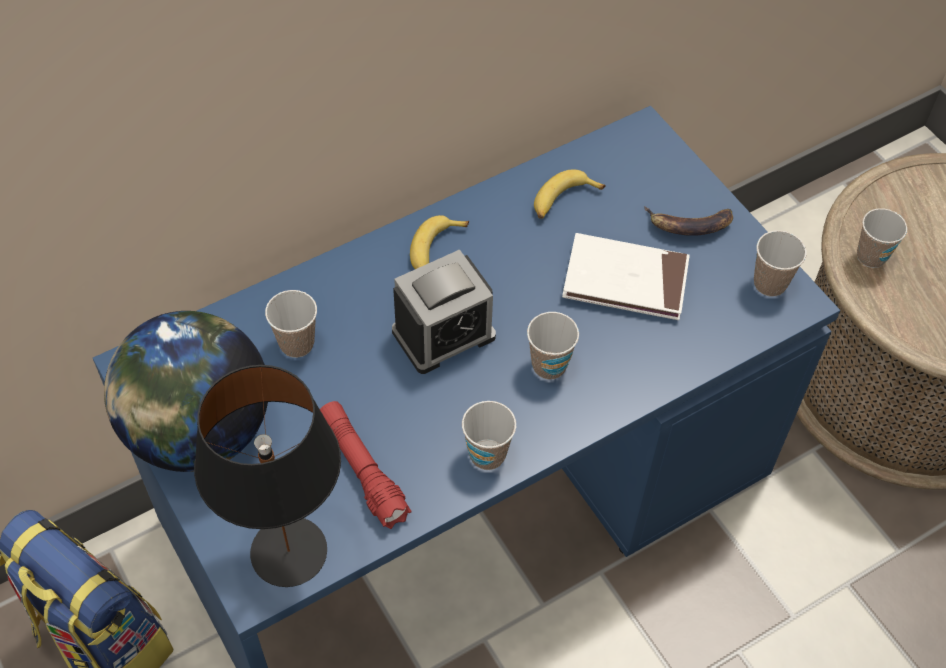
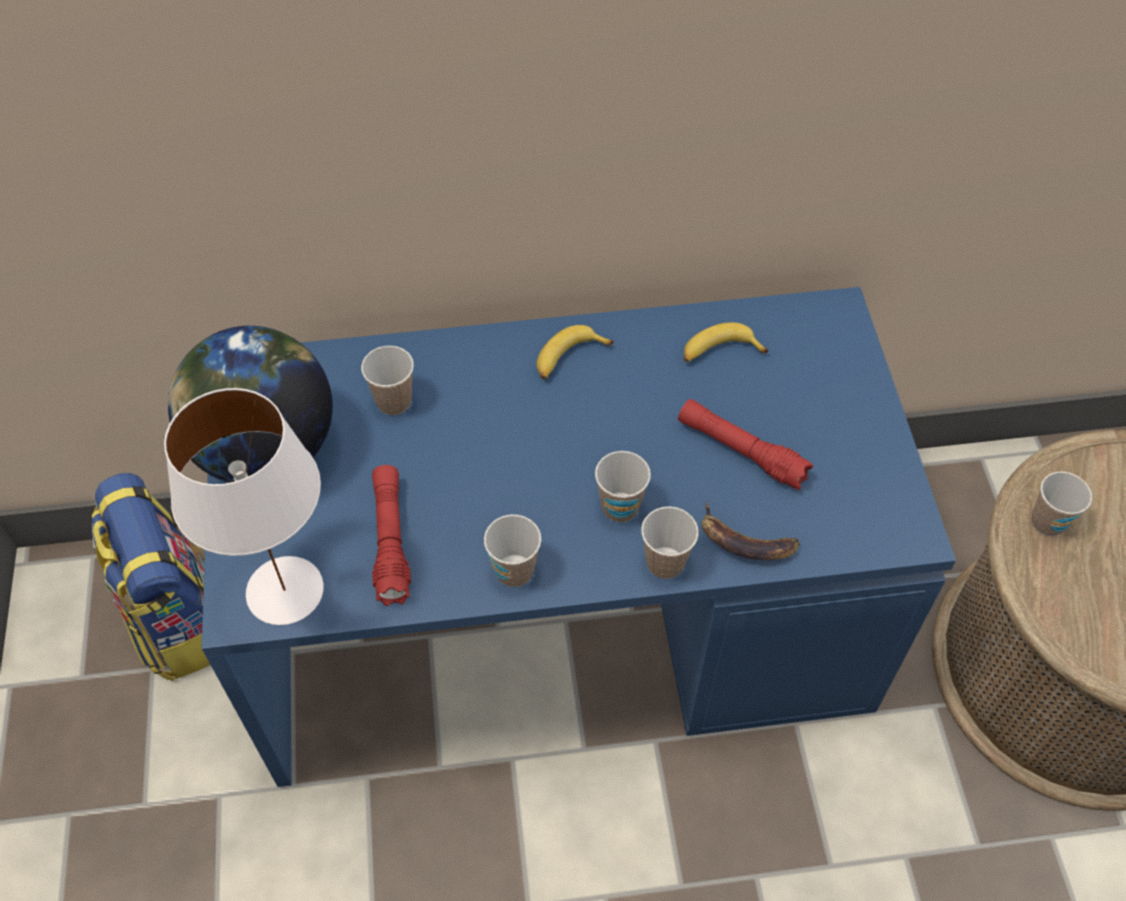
camera: 25 degrees right, 0 degrees up
black table lamp [194,365,341,587] -> white table lamp [164,388,324,625]
alarm clock [392,249,496,374] -> none
white book [562,233,690,320] -> red flashlight [678,399,813,490]
banana [644,206,733,236] -> banana moved to [701,502,800,560]
cup [754,230,807,297] -> cup moved to [641,506,699,579]

